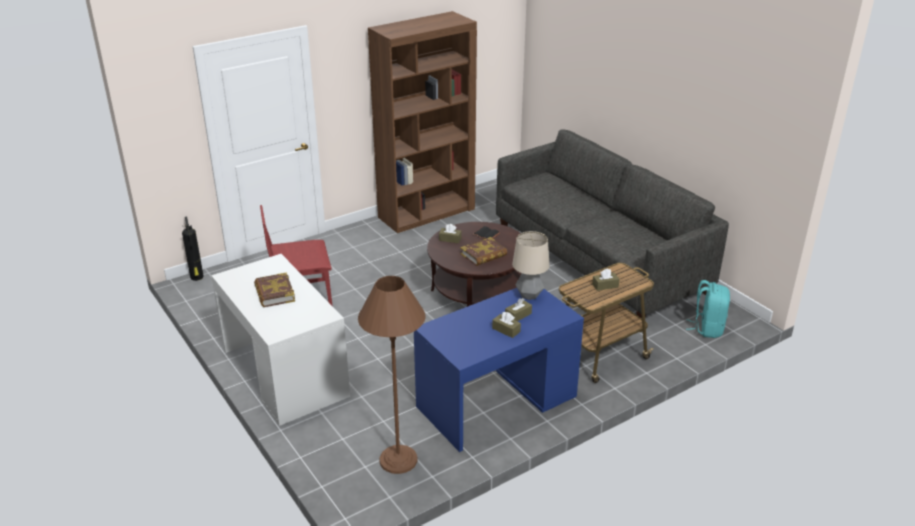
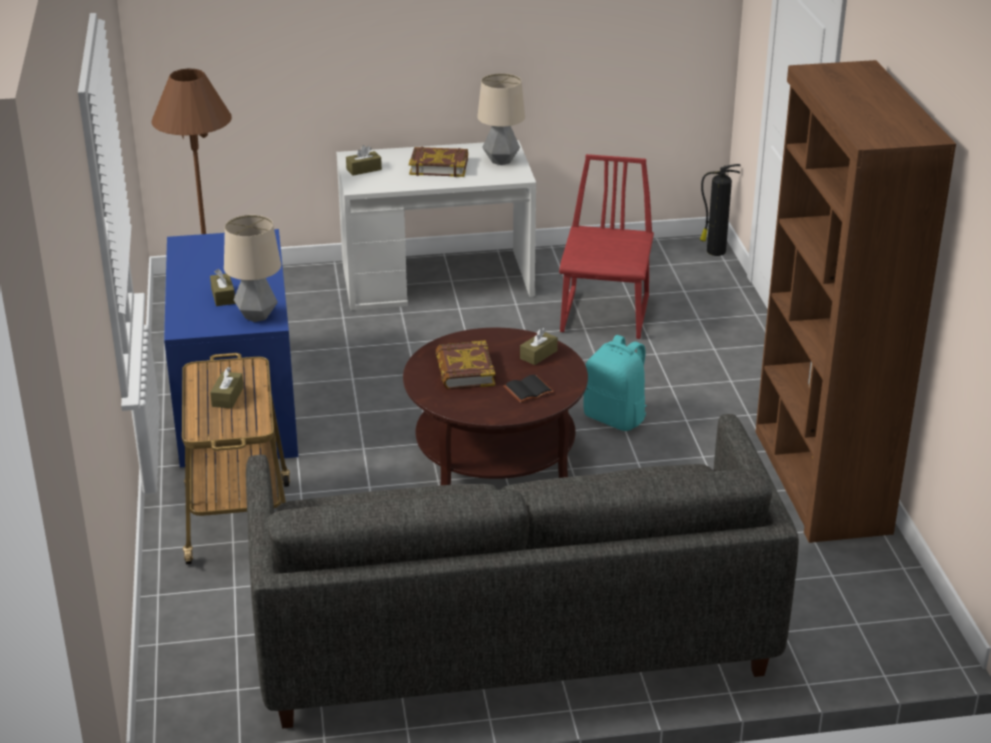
camera: 115 degrees right, 0 degrees up
brown tissue box [492,312,521,338] -> brown tissue box moved to [346,145,382,176]
turquoise backpack [686,280,730,338] -> turquoise backpack moved to [583,335,646,431]
none -> table lamp [477,73,525,165]

